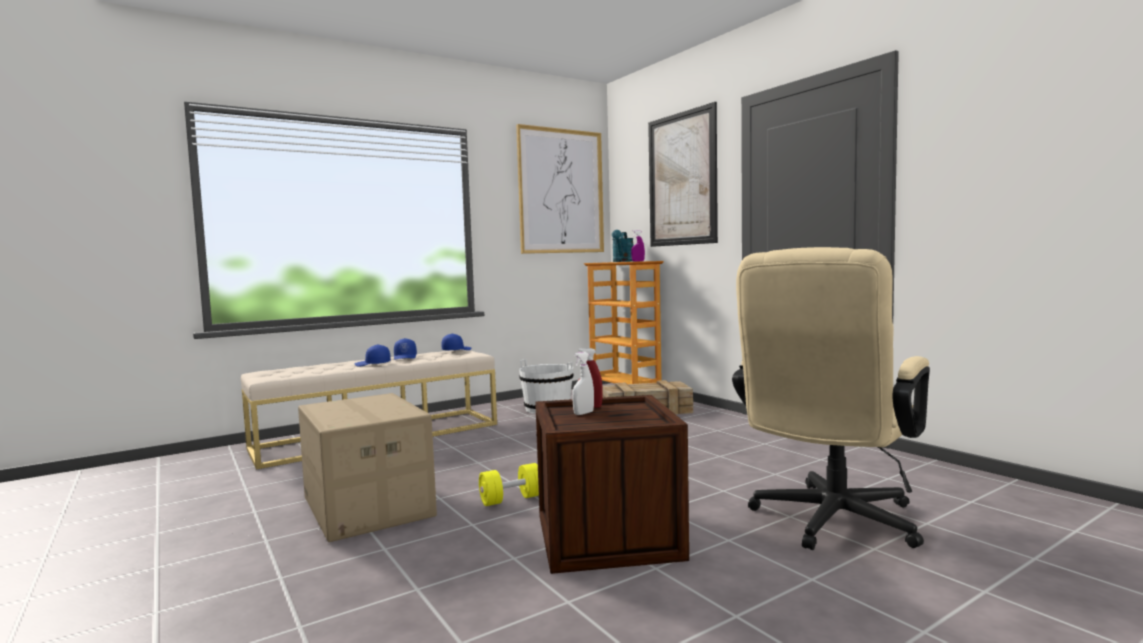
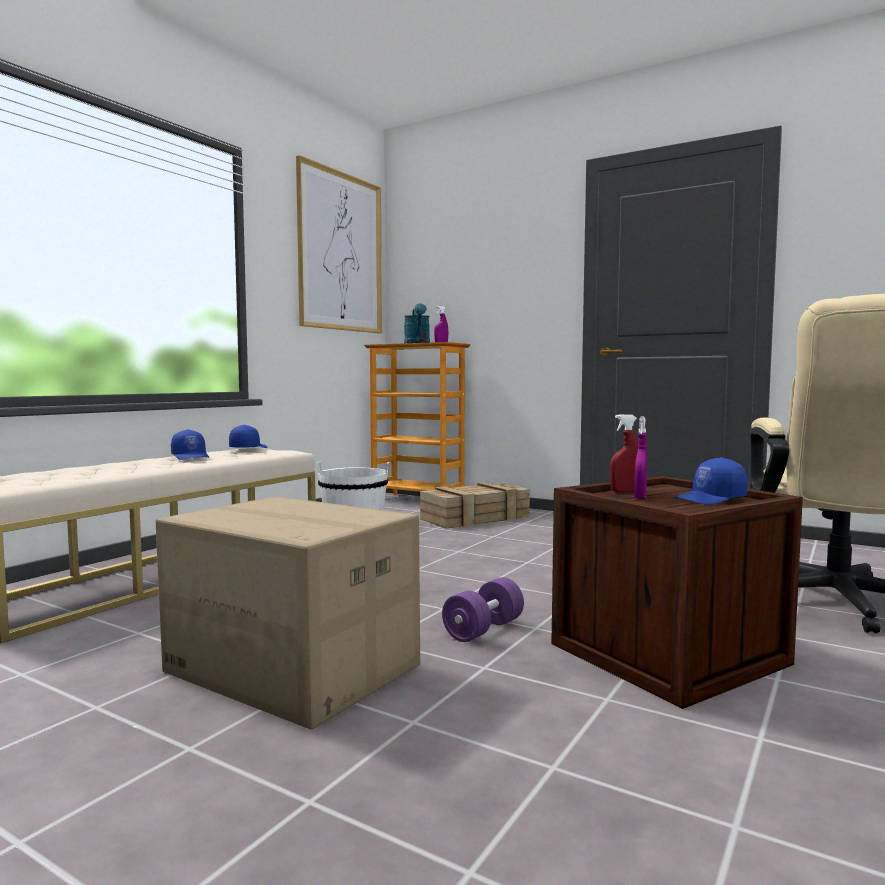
camera: 25 degrees left, 0 degrees up
blue cap [355,345,391,366] -> blue cap moved to [675,457,747,505]
yellow dumbbell [479,463,539,506] -> purple dumbbell [442,577,524,642]
white spray bottle [572,352,594,415] -> purple spray bottle [634,416,647,499]
picture [648,102,718,247] -> none

